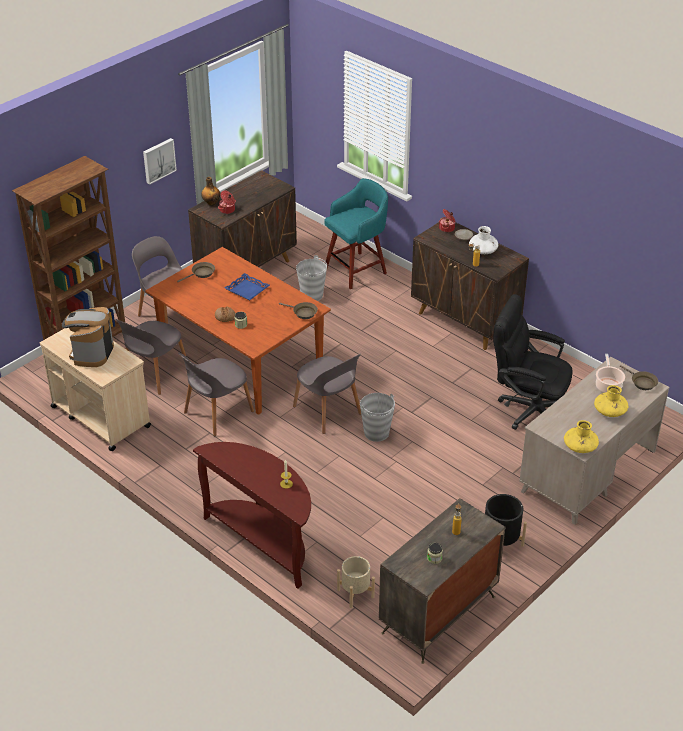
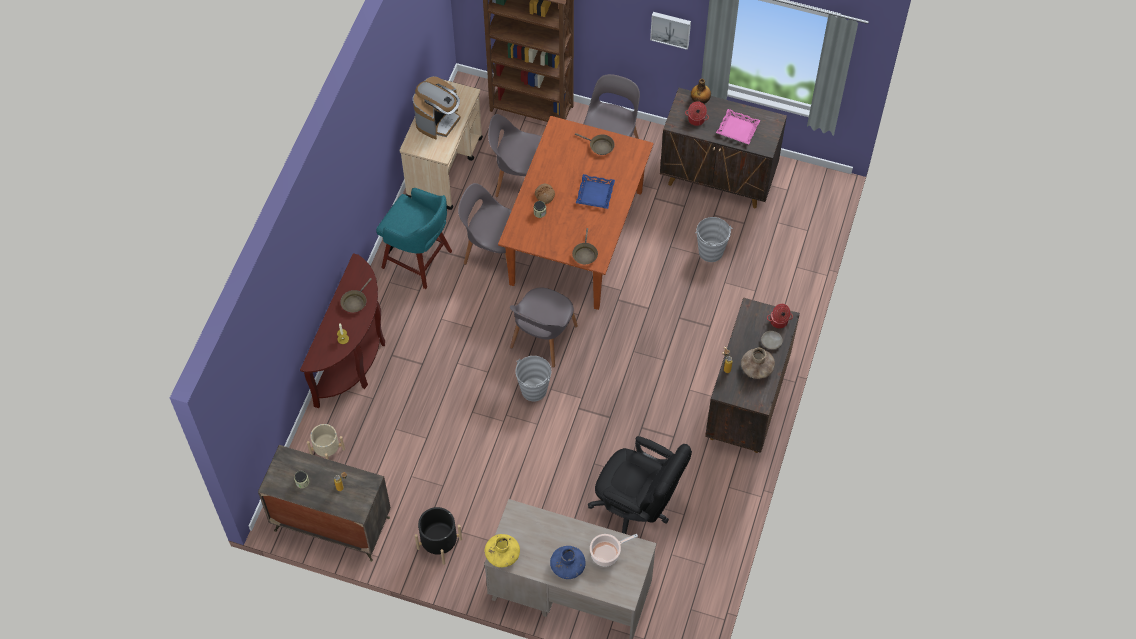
camera: 65 degrees right, 20 degrees up
coffee machine [62,307,114,367] -> coffee machine turned 135 degrees clockwise [413,76,461,140]
turquoise stool [324,178,388,289] -> turquoise stool moved to [376,188,452,289]
white vase [469,226,498,254] -> brown vase [741,348,775,379]
black office chair [493,294,573,430] -> black office chair turned 120 degrees clockwise [588,436,692,534]
yellow vase [594,385,628,417] -> blue vase [550,546,586,579]
brown frying pan [620,365,658,390] -> brown frying pan moved to [340,278,372,312]
none -> pink tray [716,109,761,145]

